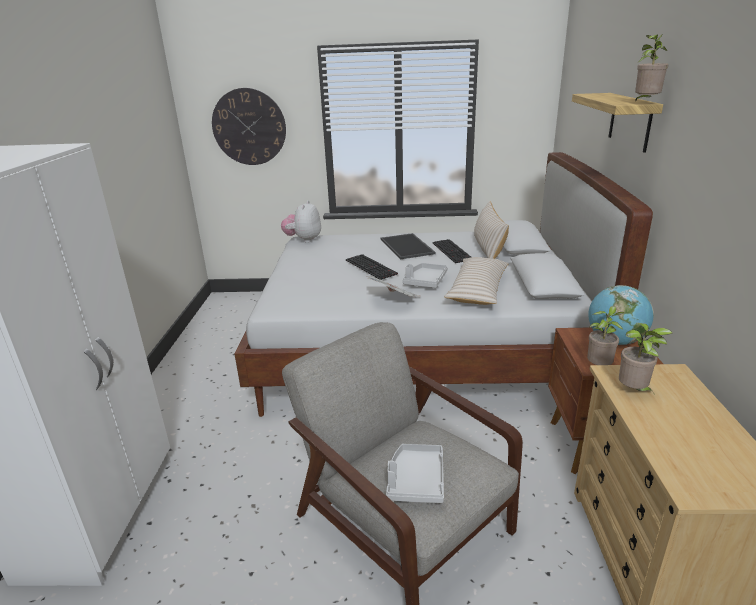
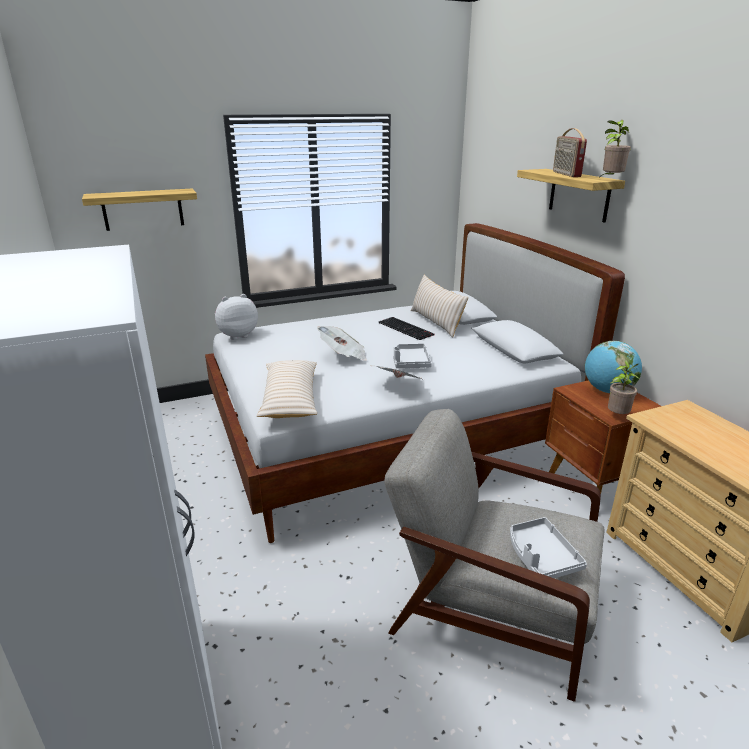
camera: 25 degrees left, 0 degrees up
wall clock [212,88,286,165] -> shelf [82,189,197,231]
plush toy [281,200,321,243] -> plush toy turned 75 degrees clockwise [215,294,258,340]
keyboard [346,254,398,280] -> newspaper [317,326,367,361]
tray [381,233,436,259] -> none
beige pillow [444,257,509,305] -> beige pillow moved to [257,360,317,418]
potted plant [619,323,673,393] -> none
none -> radio [553,128,587,177]

